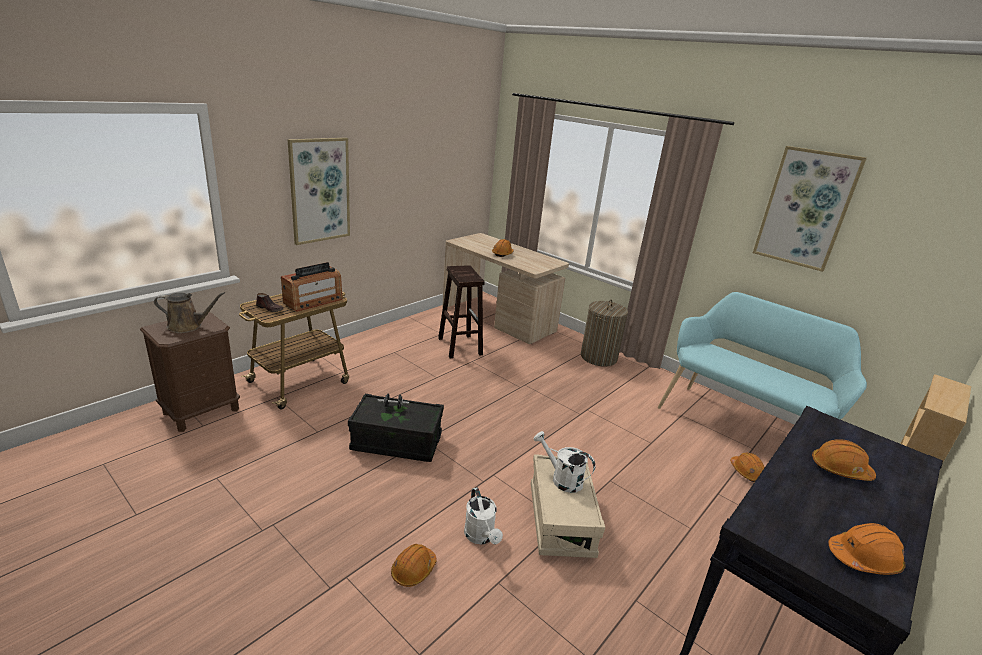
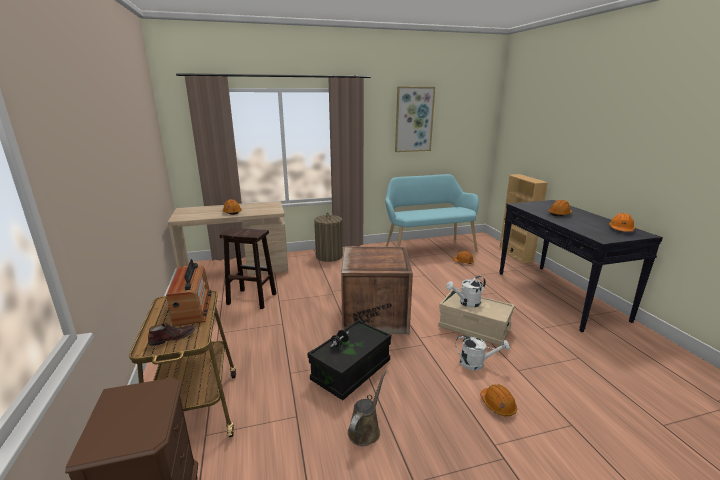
camera: 55 degrees left, 5 degrees down
brown watering can [154,292,225,333] -> brown watering can moved to [348,371,386,446]
picture [288,138,350,245] -> none
none -> crate [341,246,413,334]

